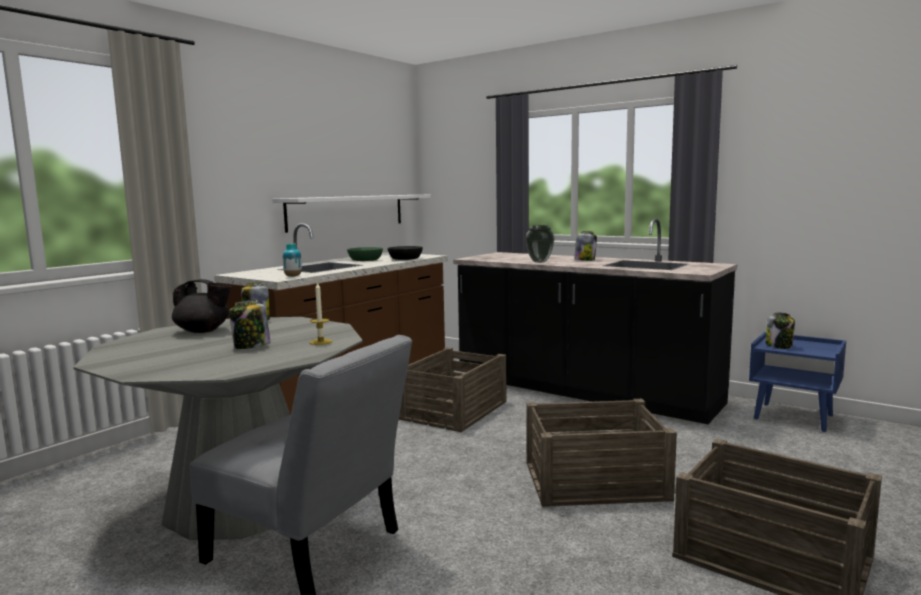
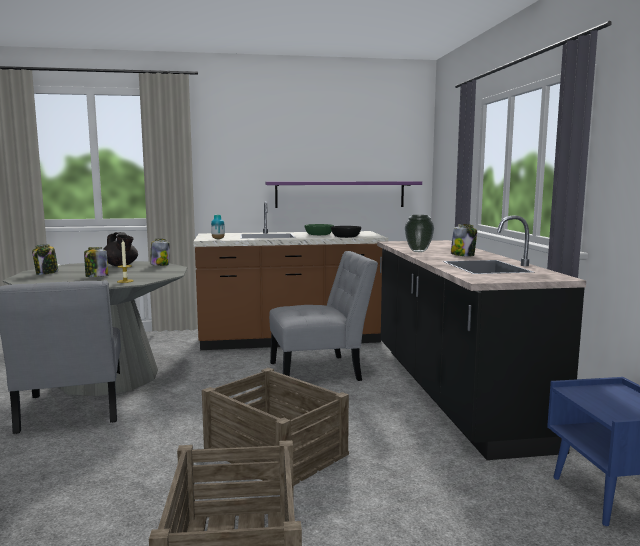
camera: 45 degrees right, 0 degrees up
white shelf [272,195,431,233] -> purple shelf [265,181,422,208]
crate [399,347,507,432] -> grey chair [269,251,378,381]
jar [766,312,795,349] -> jar moved to [32,244,59,275]

